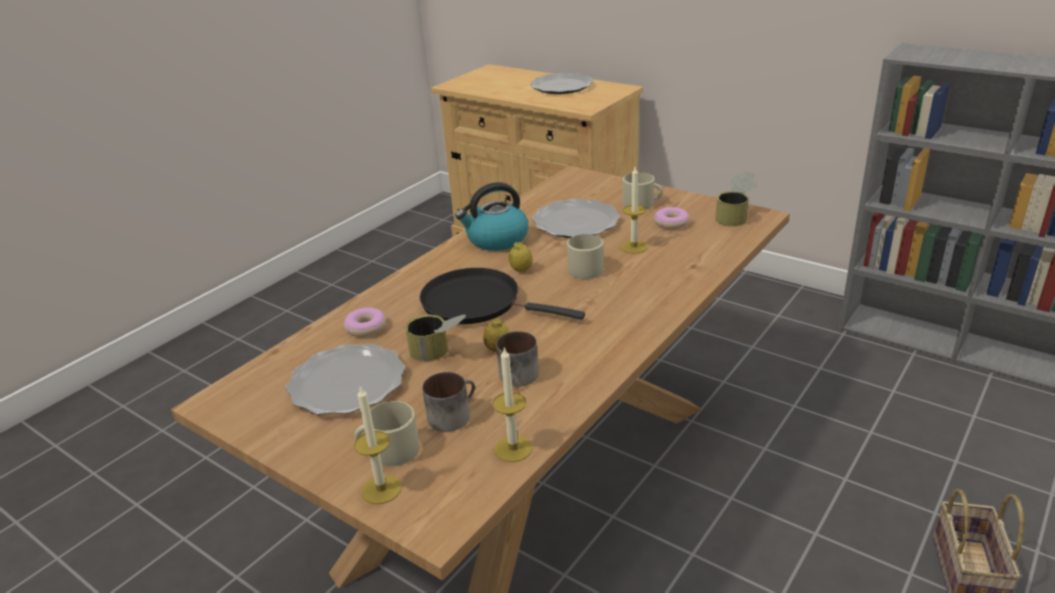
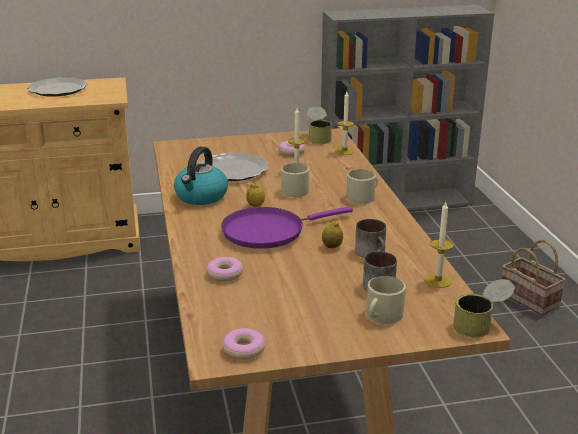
camera: 50 degrees left, 5 degrees down
plate [286,343,405,415] -> none
candle [354,386,402,504] -> candle moved to [335,92,354,155]
can [405,315,466,362] -> can moved to [453,279,515,337]
black frying pan [420,268,585,324] -> purple frying pan [221,207,353,249]
beige mug [623,172,663,210] -> beige mug moved to [347,169,378,204]
none -> donut [222,328,265,360]

